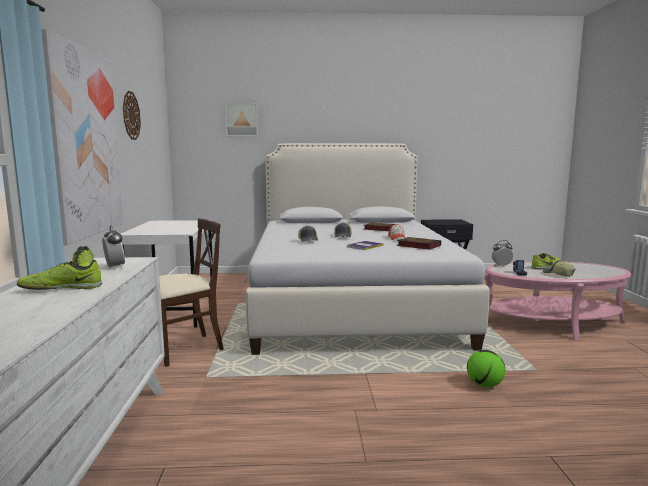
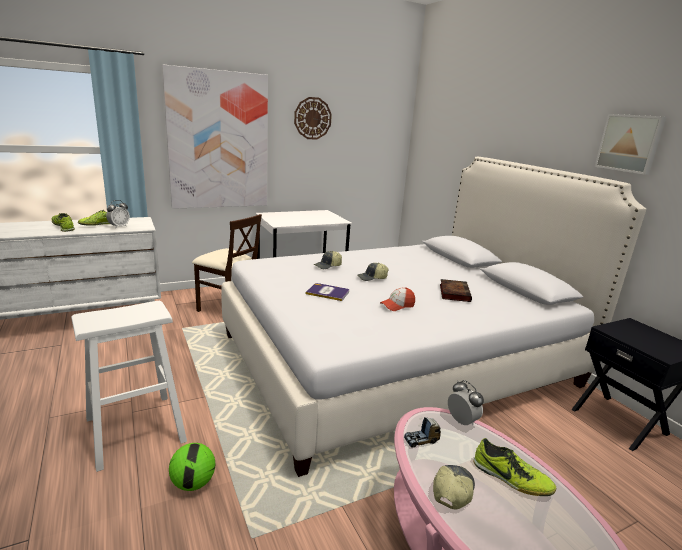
camera: 65 degrees right, 10 degrees up
picture [225,103,258,136] -> picture moved to [595,114,666,175]
book [397,237,441,250] -> none
none -> white stool [71,301,187,472]

